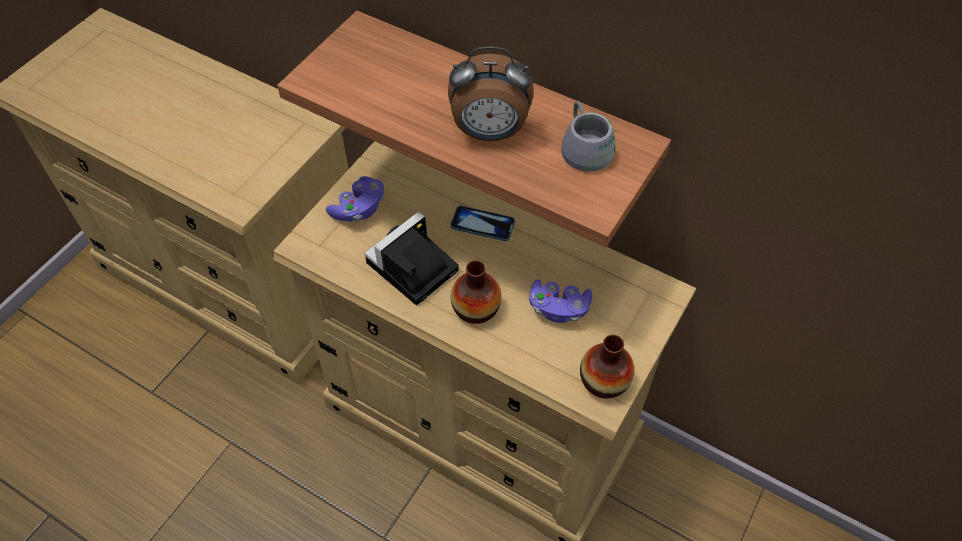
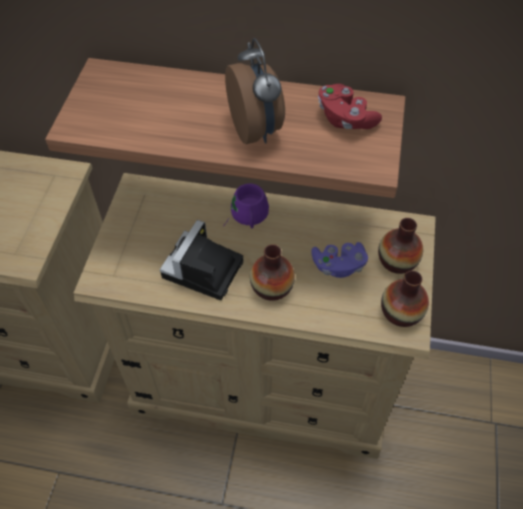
camera: 20 degrees left, 0 degrees up
purple game controller [326,176,384,222] -> none
alarm clock [448,47,534,141] -> alarm clock turned 90 degrees counterclockwise [225,38,285,144]
phone [450,206,515,241] -> purple mug [223,183,269,228]
grey mug [562,101,615,172] -> red game controller [318,84,382,129]
none -> vase [378,218,423,274]

